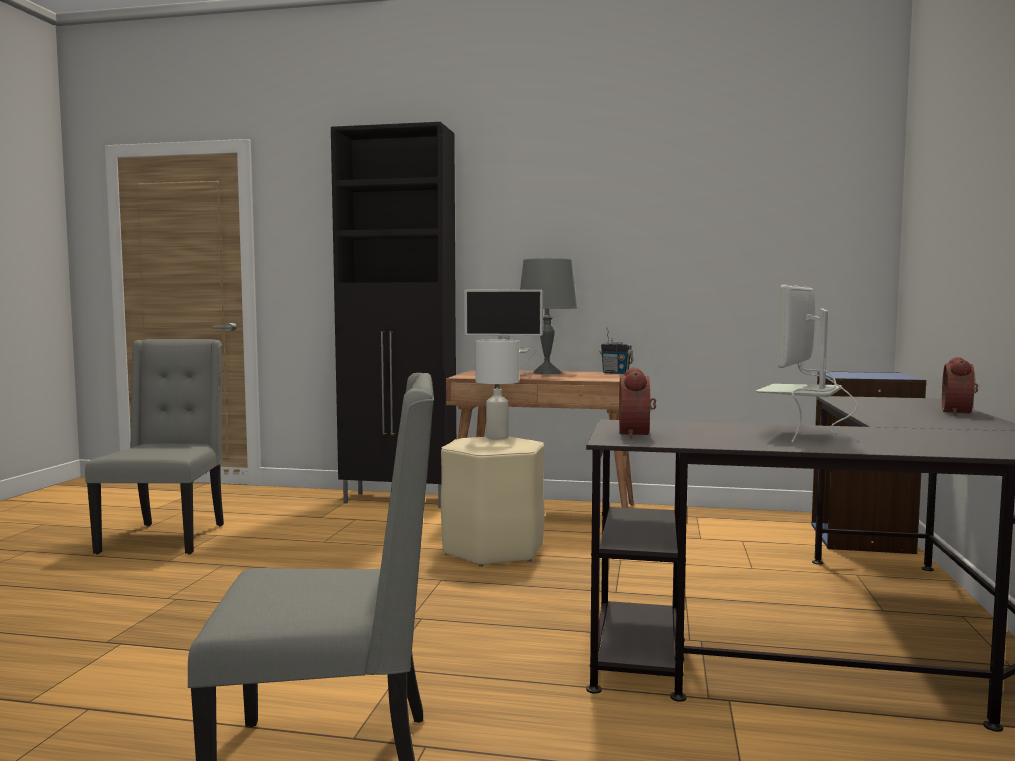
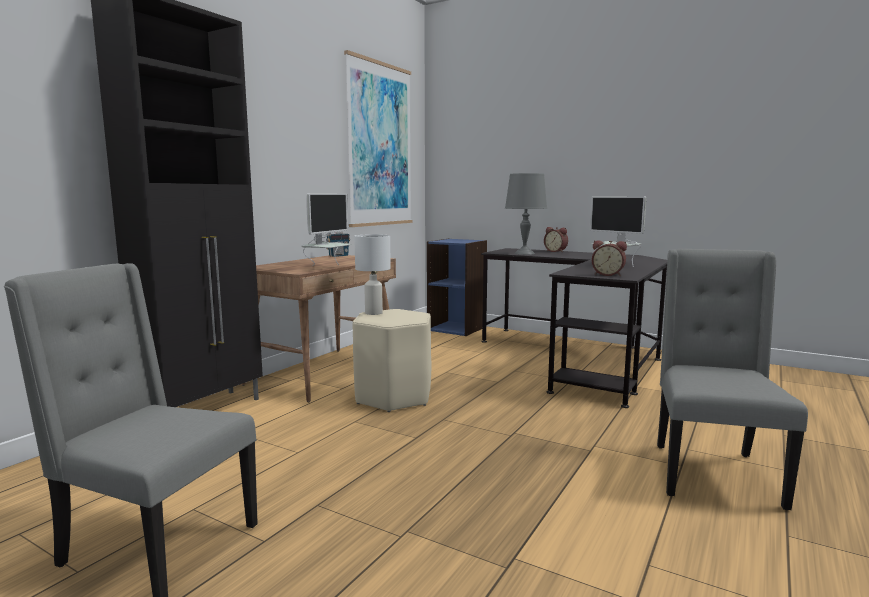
camera: 70 degrees left, 5 degrees up
grey table lamp [520,258,577,374] -> grey table lamp moved to [505,173,547,255]
none -> picture [344,50,412,227]

